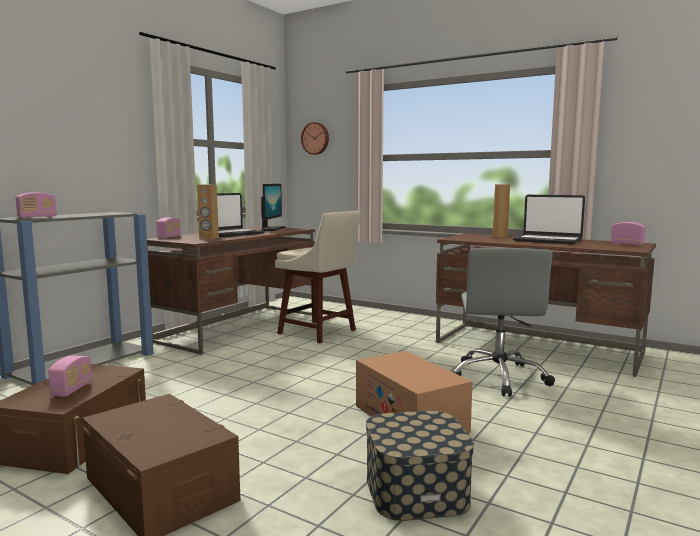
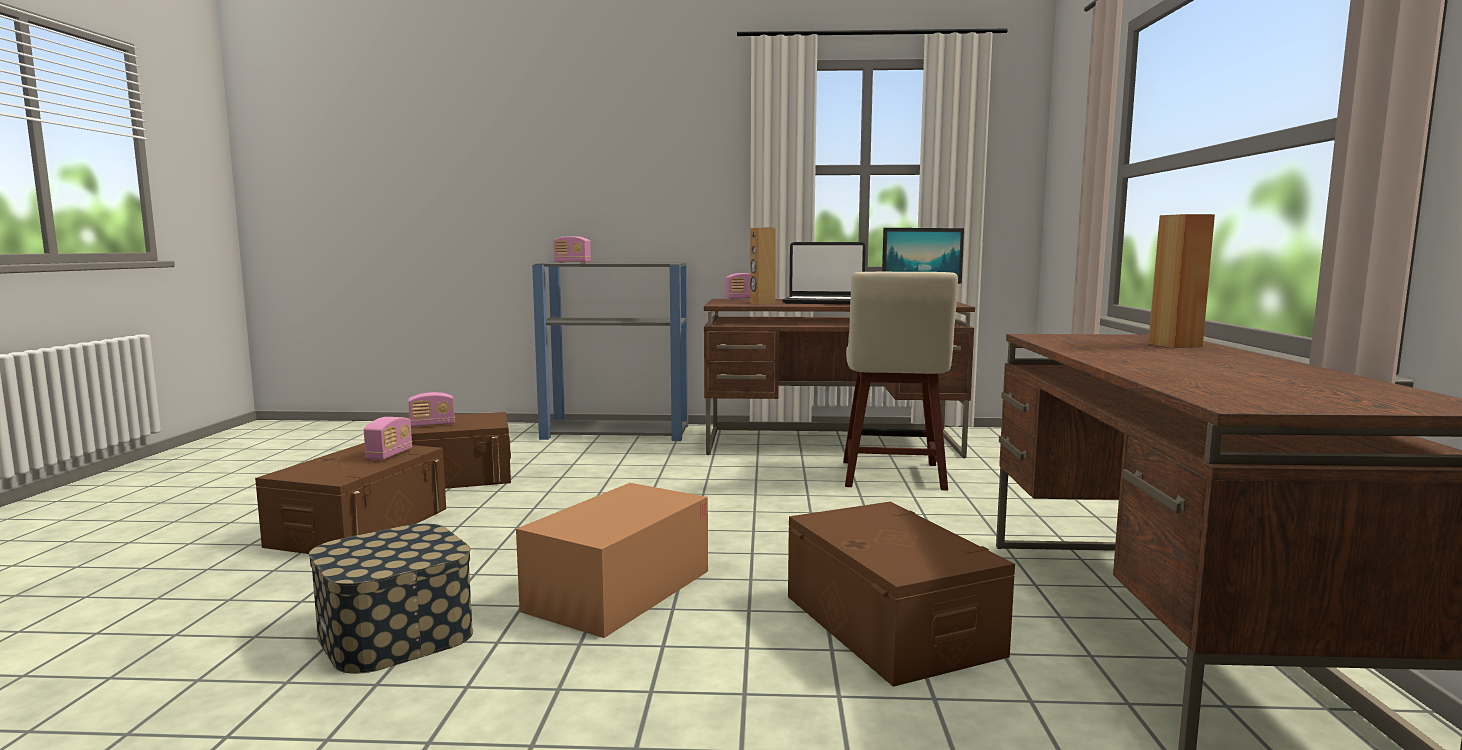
camera: 60 degrees right, 0 degrees up
wall clock [301,122,329,155] -> none
grey office chair [452,248,555,397] -> brown storage box [788,502,1015,687]
laptop [513,195,585,244] -> none
radio [610,222,646,245] -> radio moved to [364,417,412,461]

